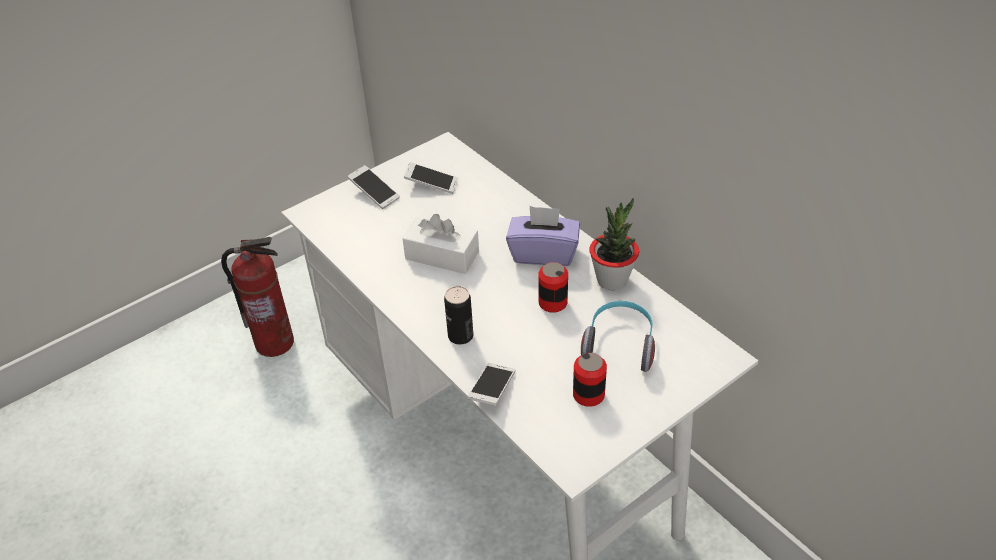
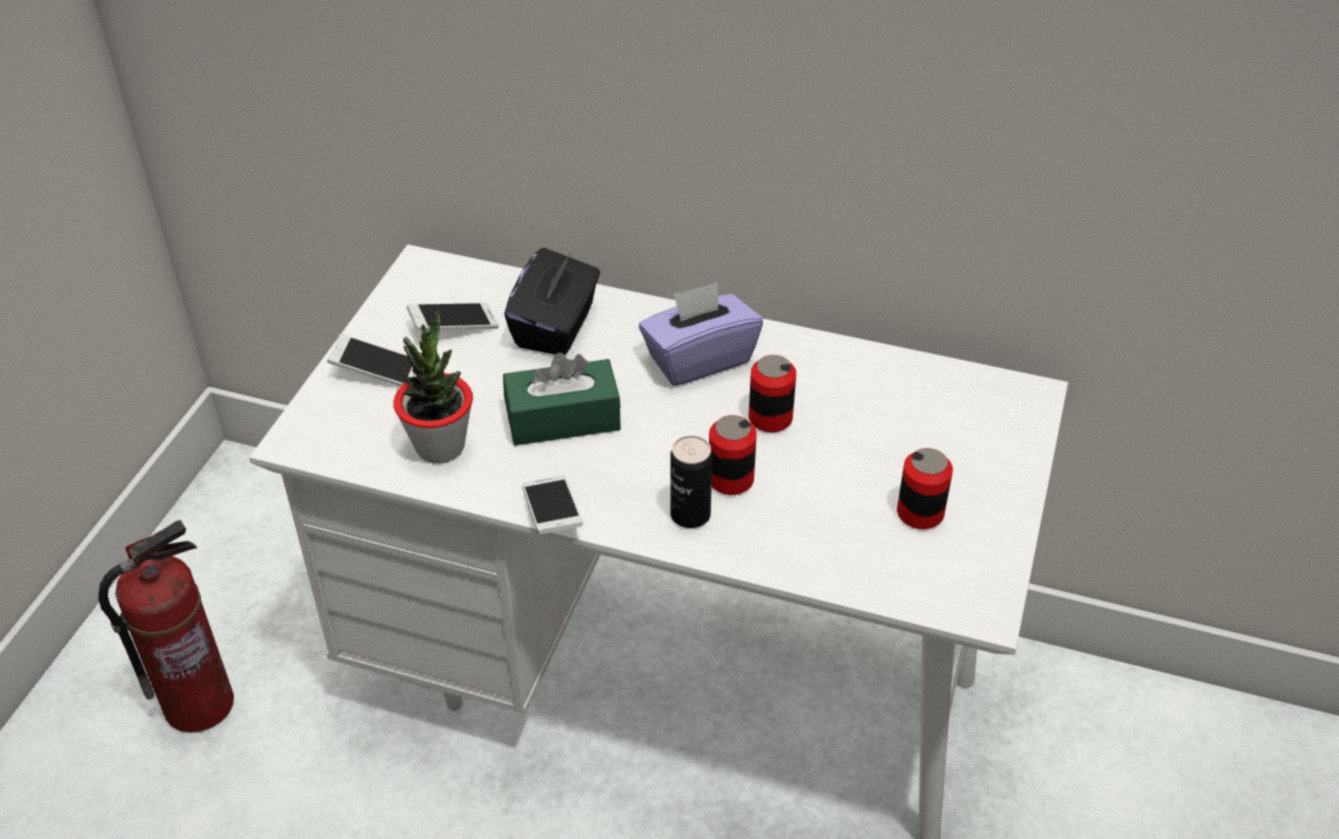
camera: 35 degrees left, 0 degrees up
white tissue box [403,214,479,274] -> green tissue box [503,353,621,446]
phone [468,363,515,406] -> phone moved to [522,475,583,534]
headphones [581,301,655,372] -> none
potted plant [589,198,639,290] -> potted plant moved to [393,311,473,464]
none -> black tissue box [504,248,600,355]
none -> can [709,415,757,495]

